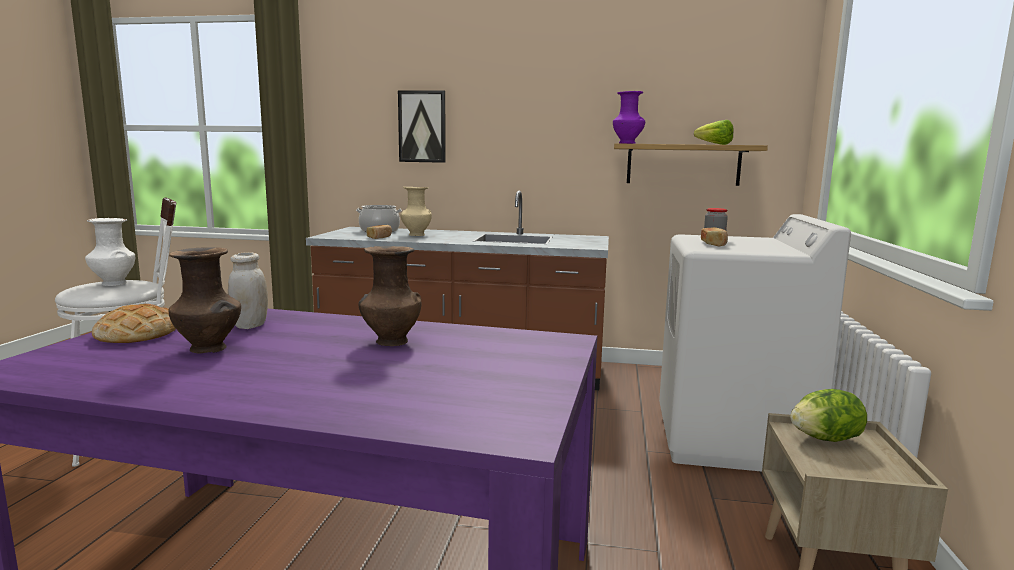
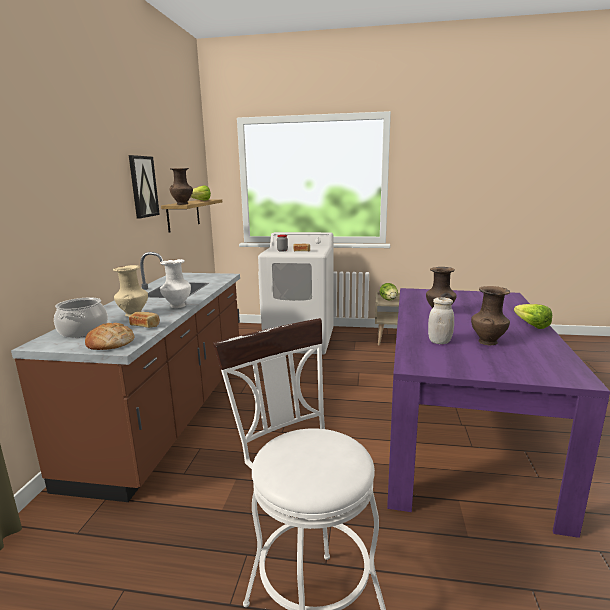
camera: 90 degrees left, 5 degrees up
white vase [85,218,135,286] -> white vase moved to [160,259,191,308]
bread [92,304,176,343] -> bread moved to [85,323,134,350]
picture [398,90,446,163] -> picture moved to [129,155,160,219]
purple vase [613,91,645,144] -> brown vase [170,168,193,205]
none -> lettuce [514,304,552,329]

